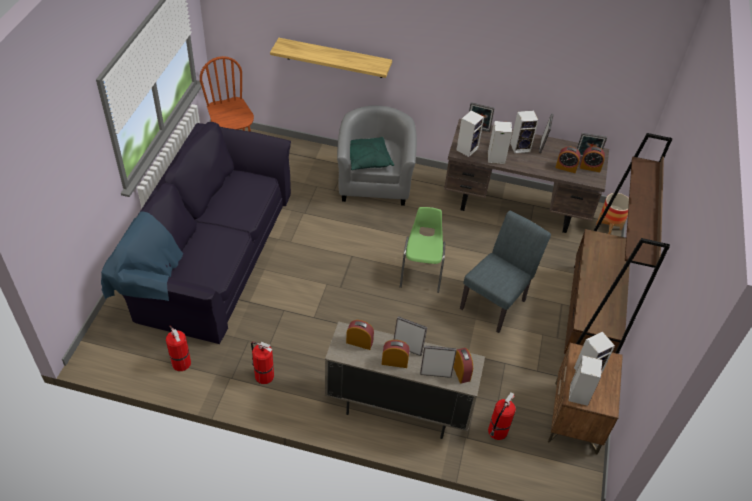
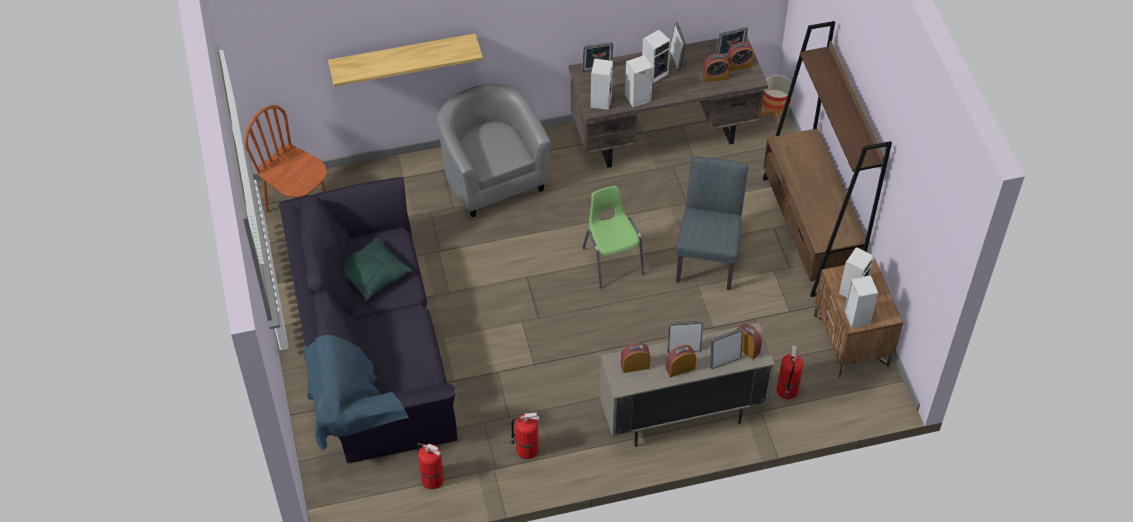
camera: 25 degrees left, 5 degrees up
green pillow [350,137,394,170] -> green pillow moved to [344,238,412,301]

